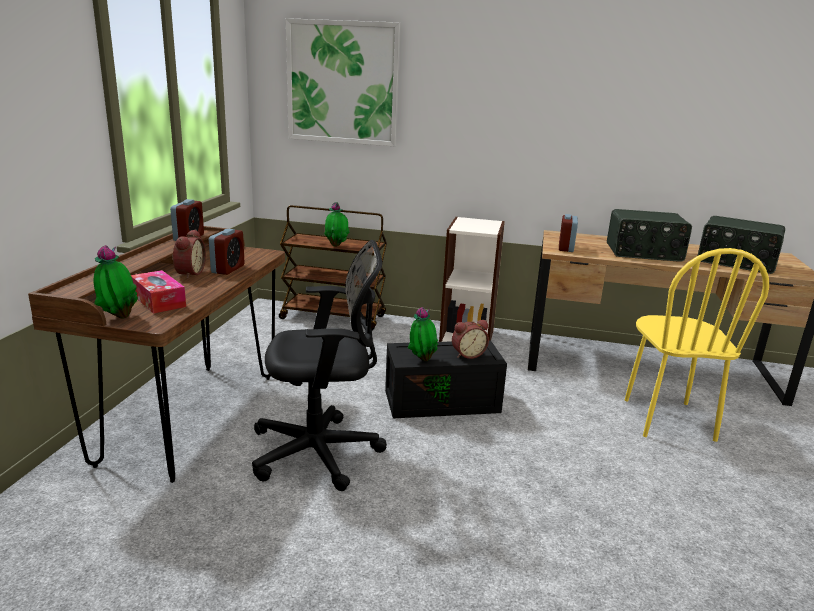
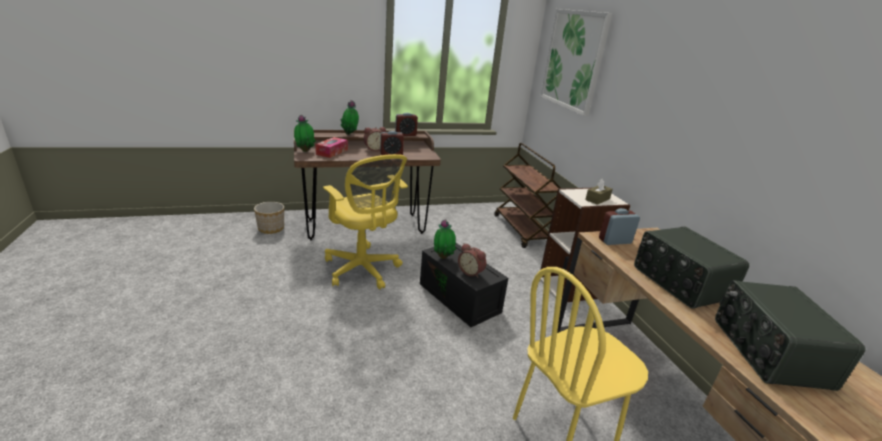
camera: 60 degrees right, 5 degrees up
black office chair [252,240,387,491] -> yellow office chair [323,154,408,289]
potted plant [324,202,350,247] -> potted plant moved to [341,100,359,135]
none -> planter [254,202,284,234]
none -> brown tissue box [585,179,613,205]

